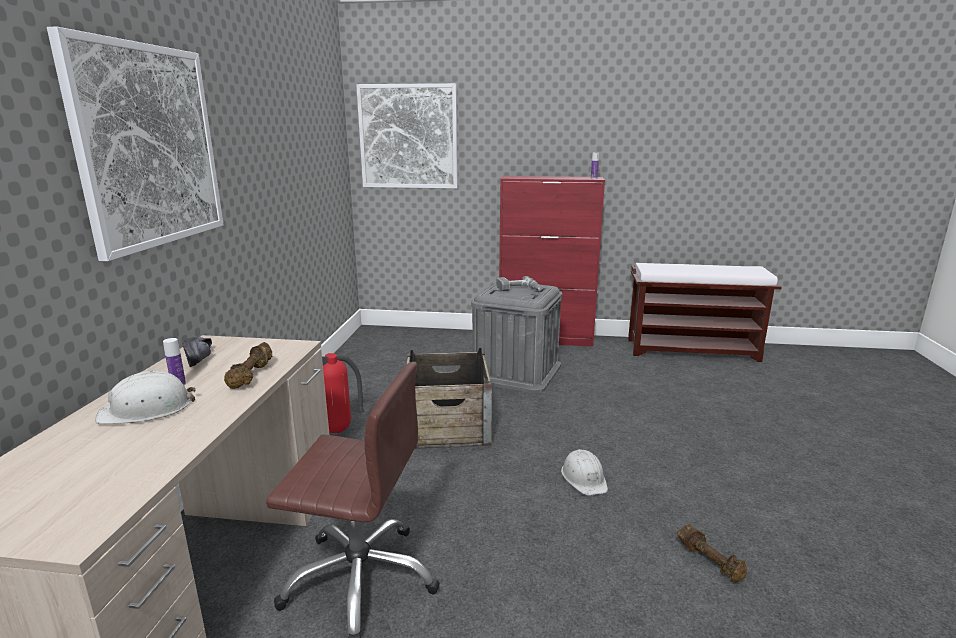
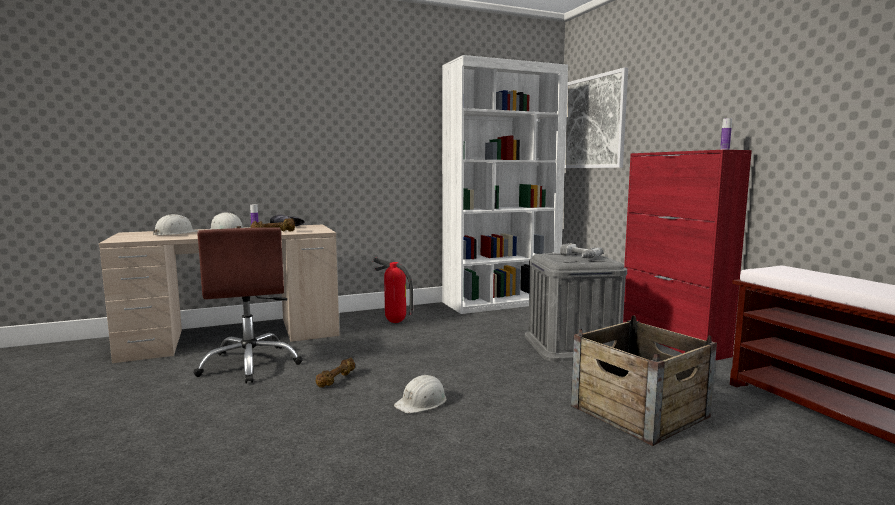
camera: 60 degrees right, 10 degrees down
picture [47,27,224,261] -> none
crate [407,348,492,449] -> crate moved to [571,315,717,446]
brown dumbbell [677,524,747,582] -> brown dumbbell moved to [316,358,355,387]
none -> white hard hat [153,214,199,235]
none -> white bookcase [442,55,568,314]

